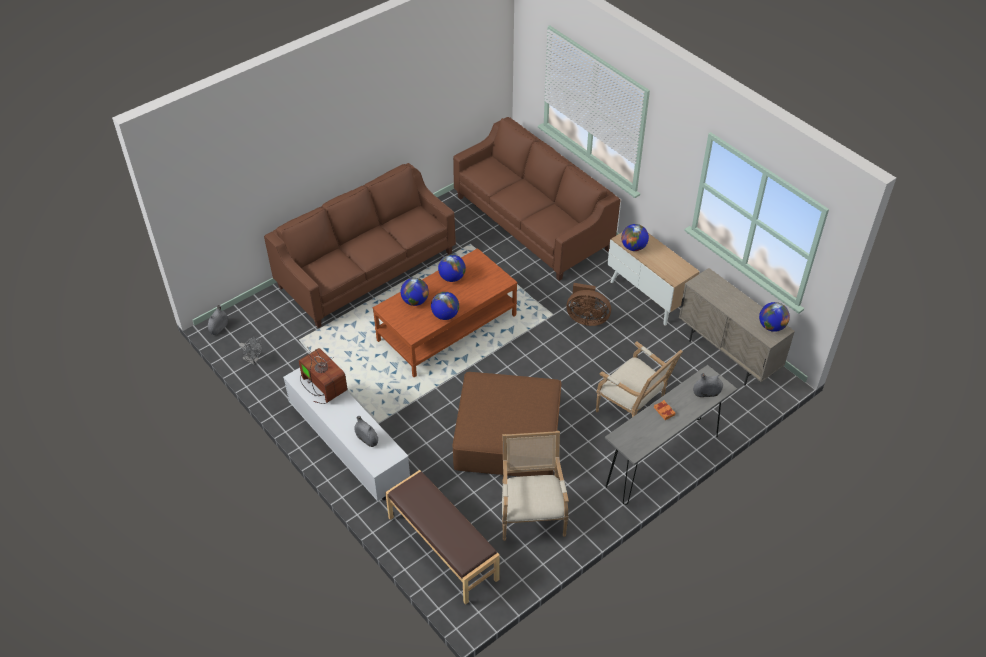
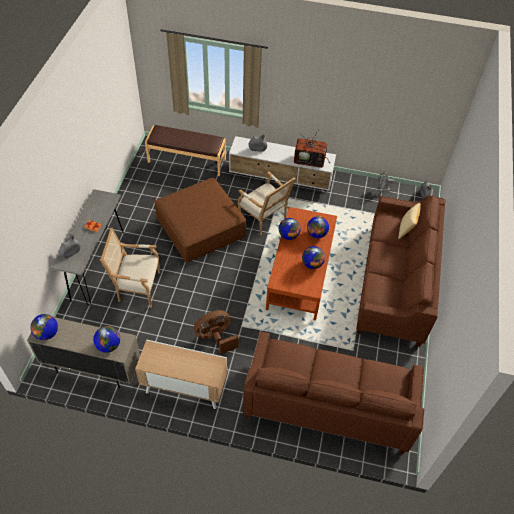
camera: 140 degrees right, 5 degrees up
armchair [502,431,569,541] -> armchair moved to [238,172,296,235]
globe [621,224,649,251] -> globe moved to [93,326,120,353]
none -> pillow [398,203,421,239]

